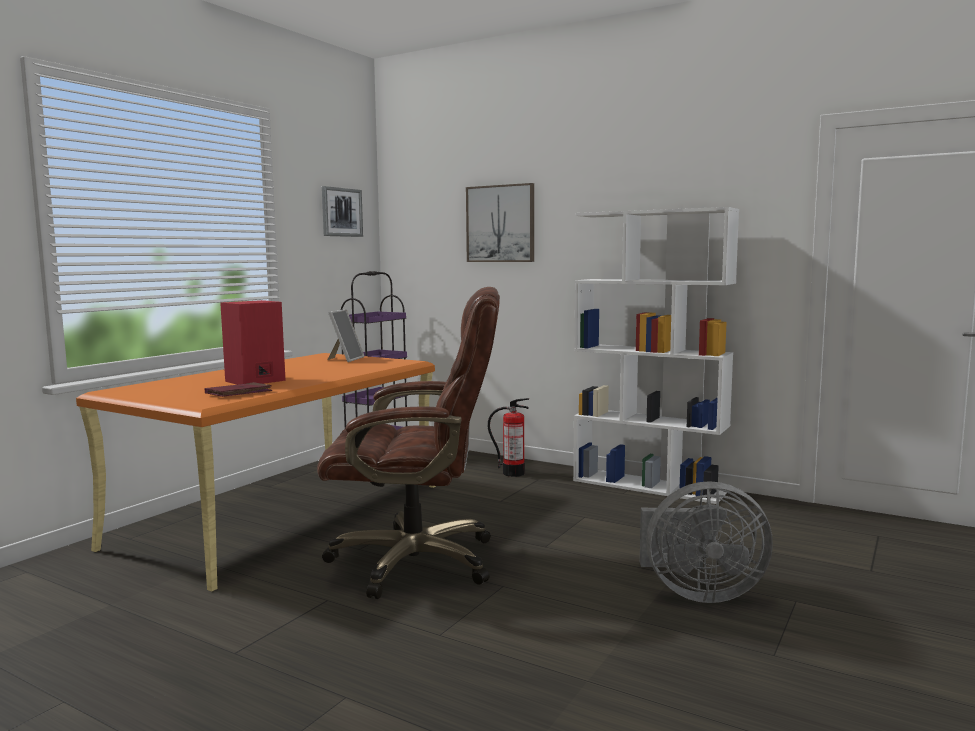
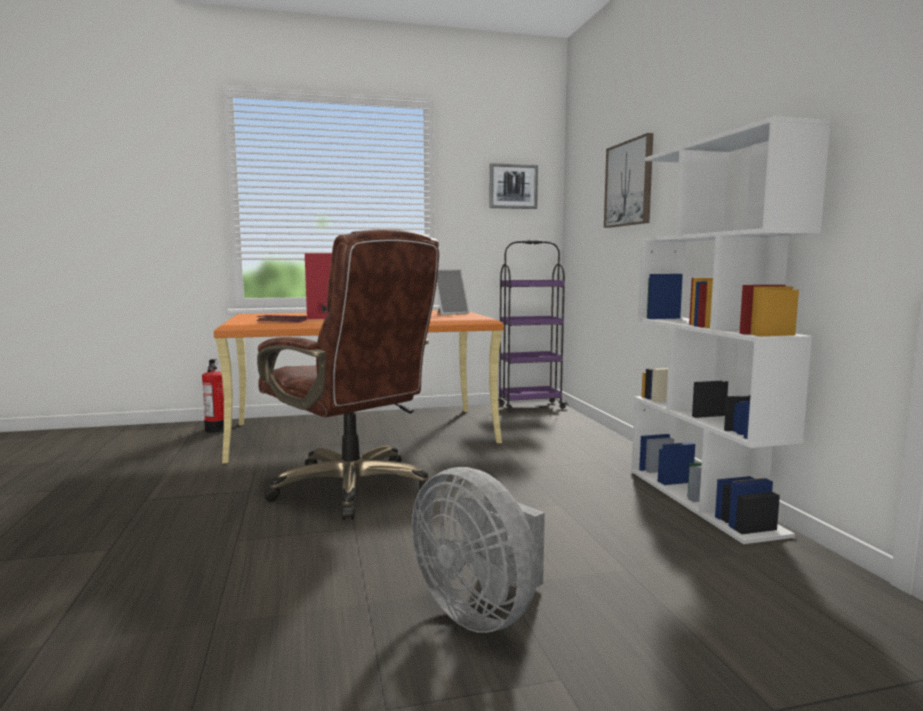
camera: 45 degrees right, 0 degrees up
fire extinguisher [487,398,530,477] -> fire extinguisher moved to [202,359,224,433]

